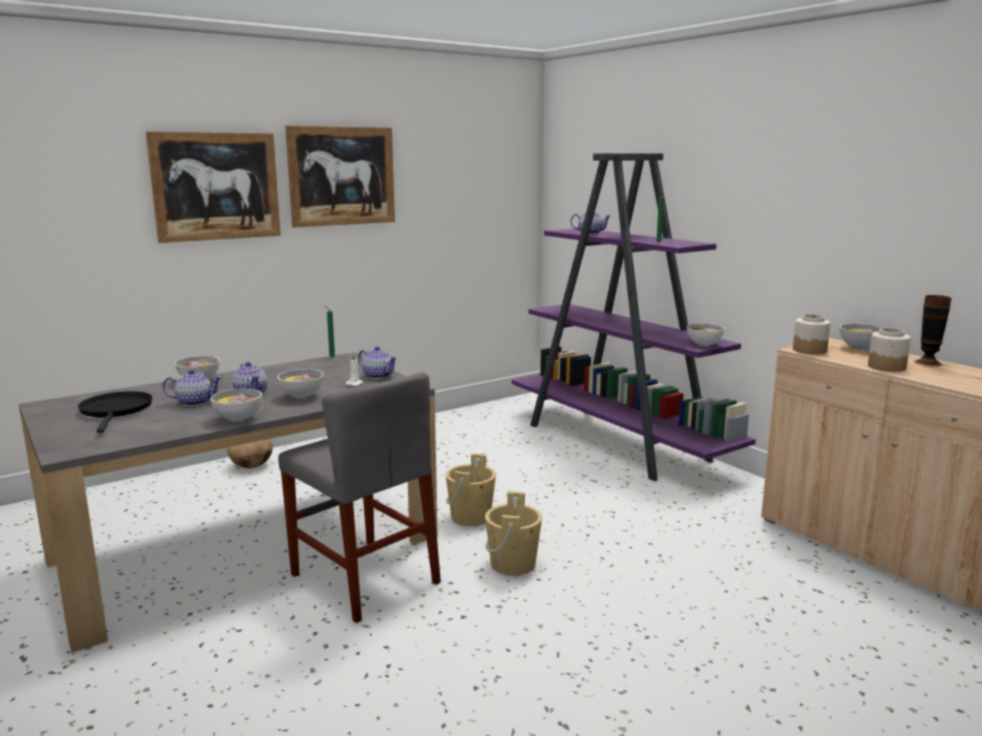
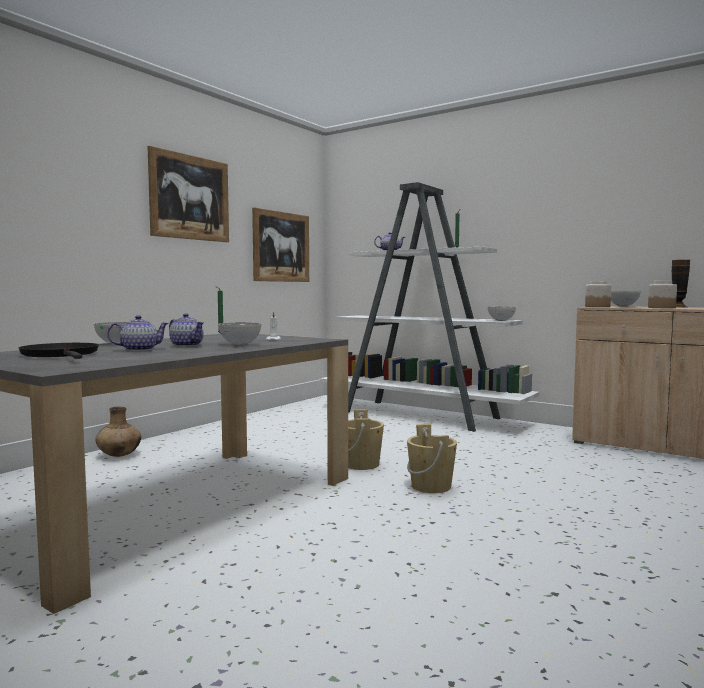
camera: 20 degrees left, 10 degrees down
picture [146,131,281,243] -> picture moved to [252,207,309,282]
bowl [210,389,262,422] -> none
grey chair [278,372,441,623] -> none
teapot [358,346,398,379] -> none
purple bookcase [512,153,756,481] -> white bookcase [320,182,539,432]

